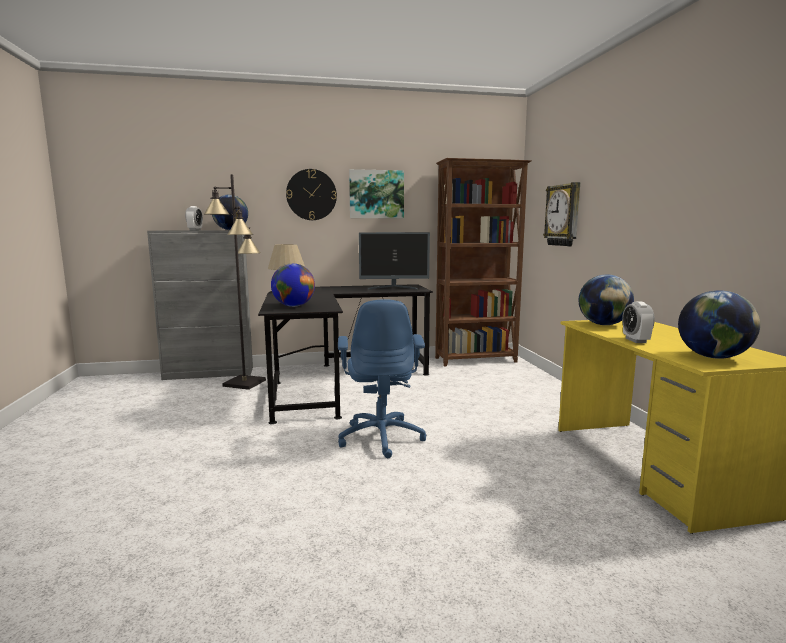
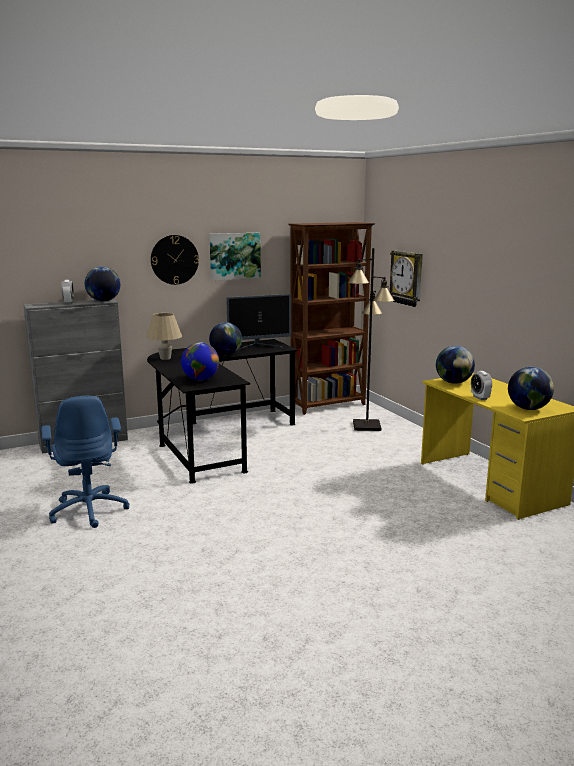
camera: 15 degrees left, 5 degrees up
black floor lamp [204,174,266,390] -> black floor lamp moved to [348,248,394,431]
blue office chair [338,299,426,458] -> blue office chair moved to [41,396,129,528]
none -> globe [209,322,242,355]

